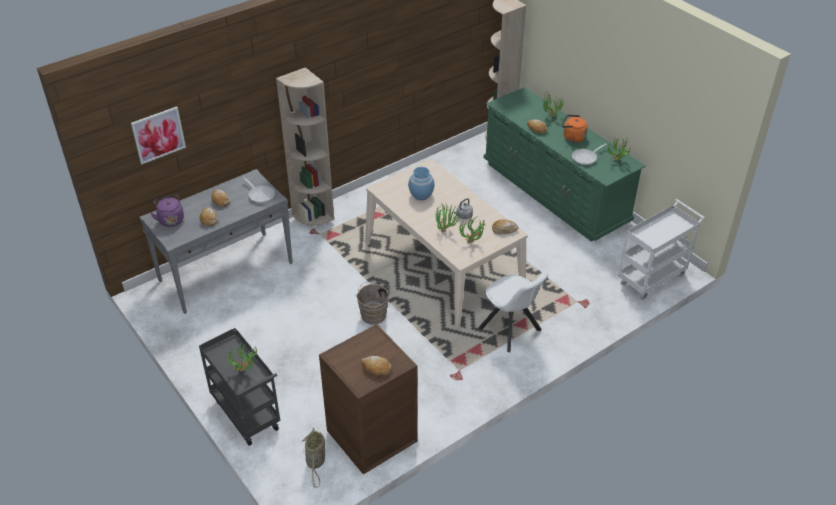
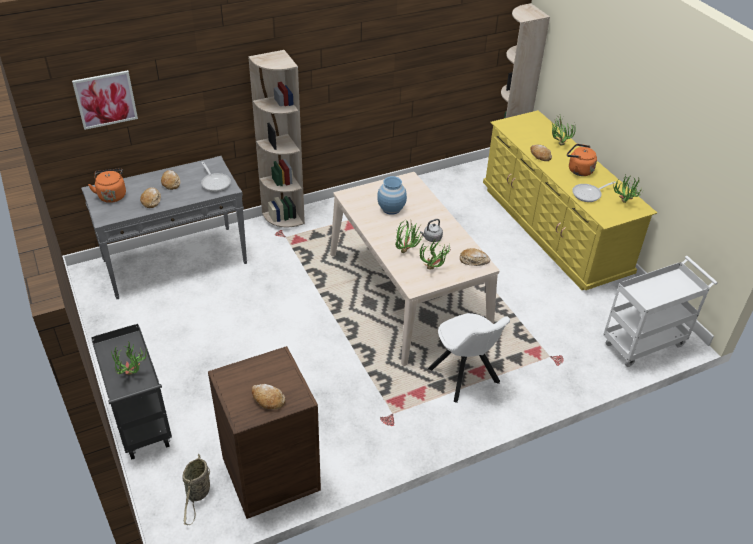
camera: 10 degrees right, 0 degrees up
purple kettle [151,194,184,227] -> orange kettle [88,168,126,203]
brown bucket [357,281,391,325] -> none
green dresser [484,87,646,242] -> yellow dresser [483,110,657,290]

